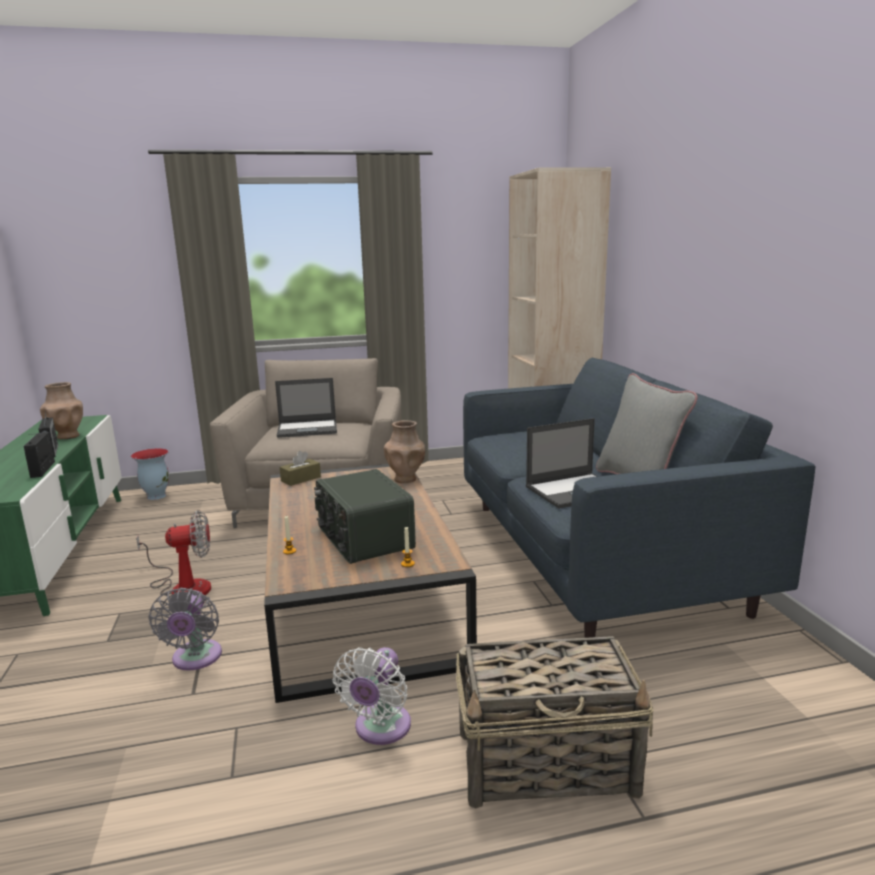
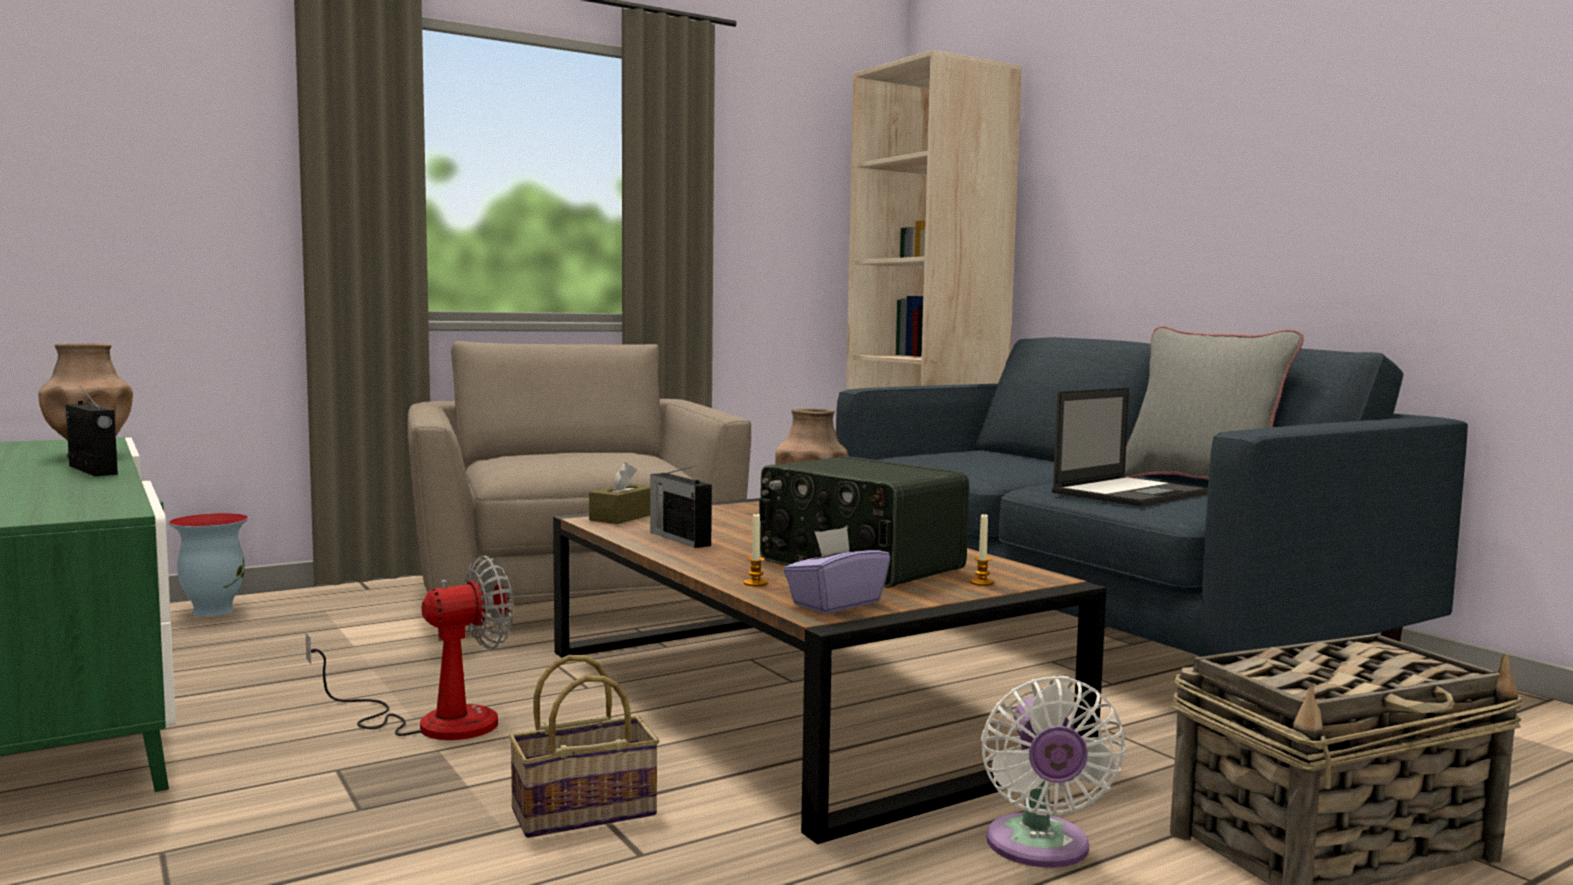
camera: 20 degrees left, 10 degrees down
radio [23,432,55,478] -> radio moved to [650,465,712,548]
grey fan [149,588,222,671] -> basket [509,655,659,838]
laptop [275,378,337,438] -> none
none -> purple tissue box [783,527,890,614]

